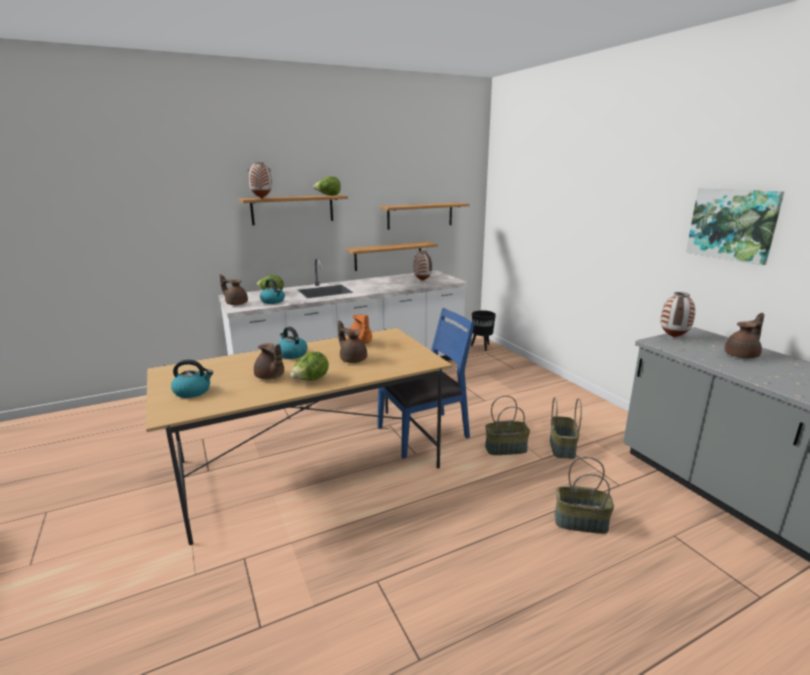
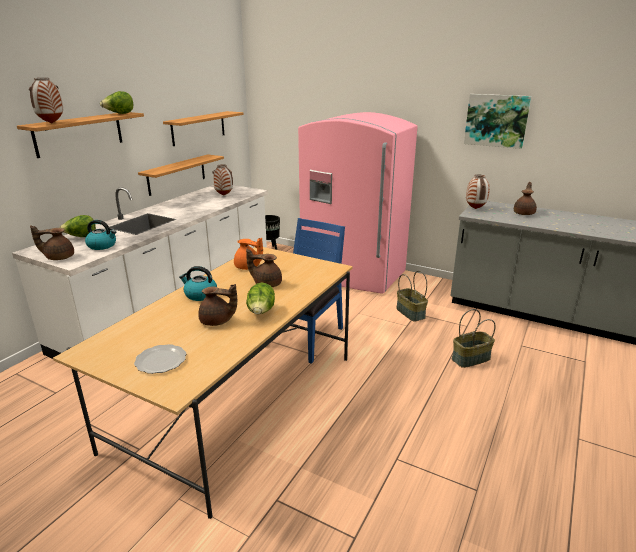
camera: 35 degrees left, 5 degrees up
kettle [171,359,213,398] -> plate [134,344,186,374]
basket [485,396,530,455] -> none
none -> pink fridge [298,112,418,294]

